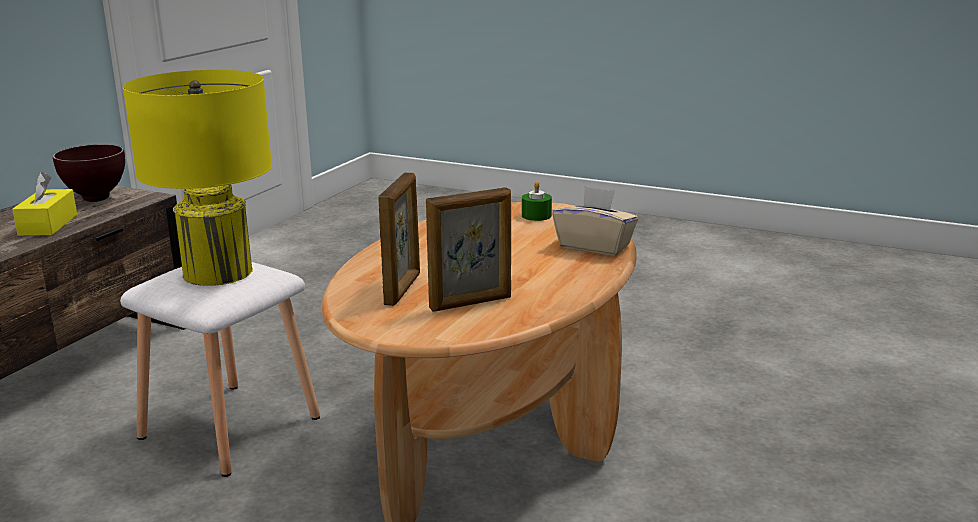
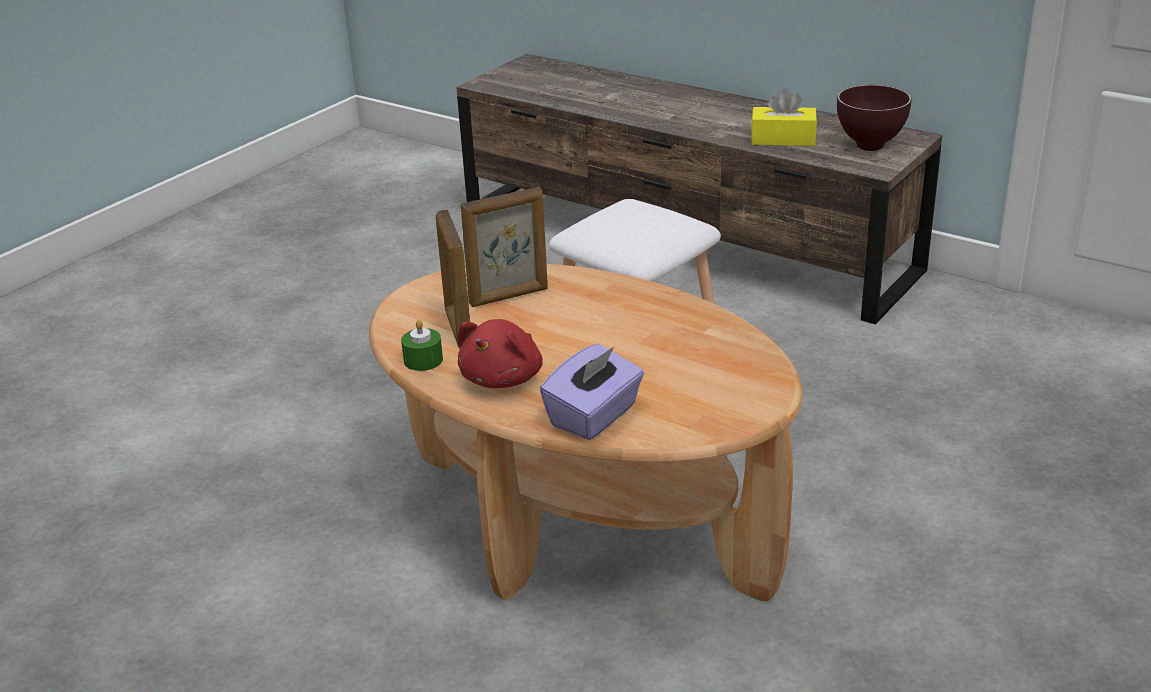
camera: 100 degrees right, 10 degrees up
yellow table lamp [123,70,272,286] -> none
picture frame [378,172,420,306] -> picture frame turned 45 degrees counterclockwise [461,187,548,307]
green candle [522,181,552,221] -> green candle moved to [401,319,443,371]
beige tissue box [552,186,638,256] -> purple tissue box [540,344,644,440]
none -> red plush toy [458,319,543,388]

